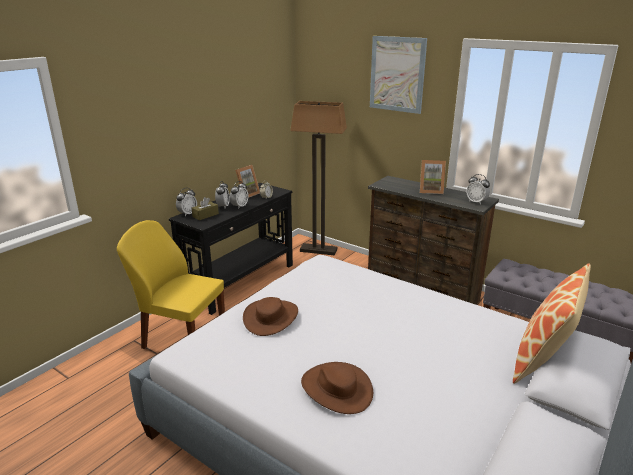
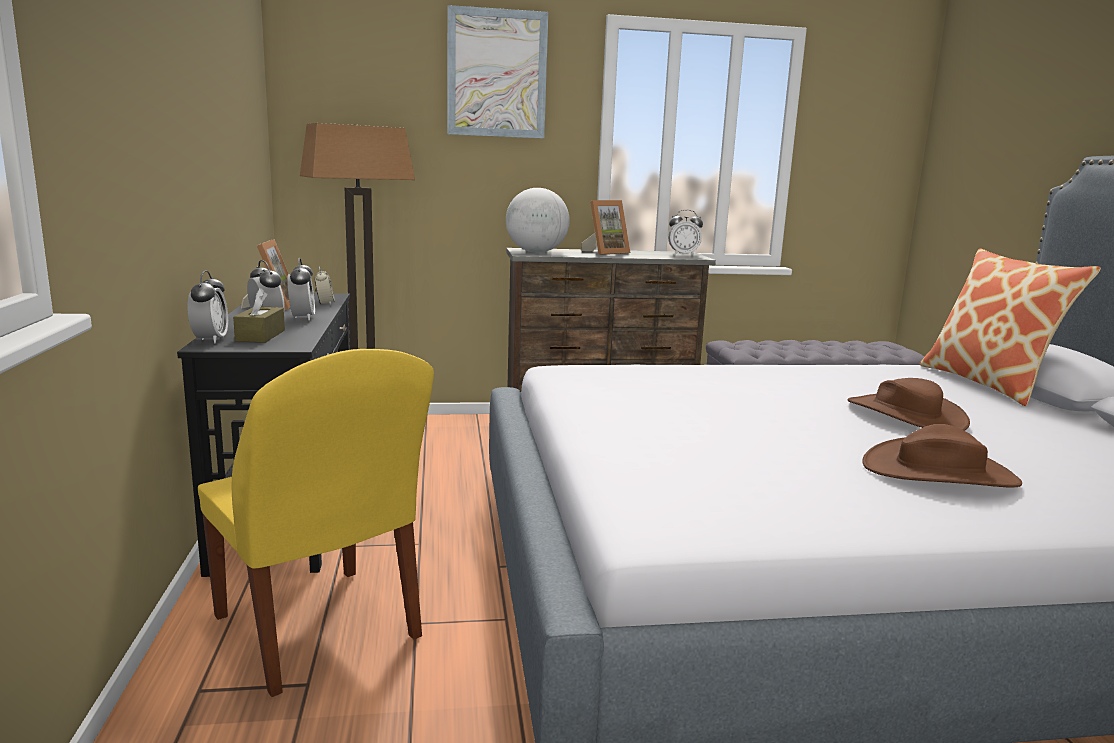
camera: 45 degrees left, 10 degrees down
yellow chair [117,220,225,349] -> yellow chair turned 105 degrees counterclockwise [198,349,434,697]
brown hat [243,297,298,336] -> brown hat moved to [847,378,970,431]
none -> globe [506,188,570,253]

